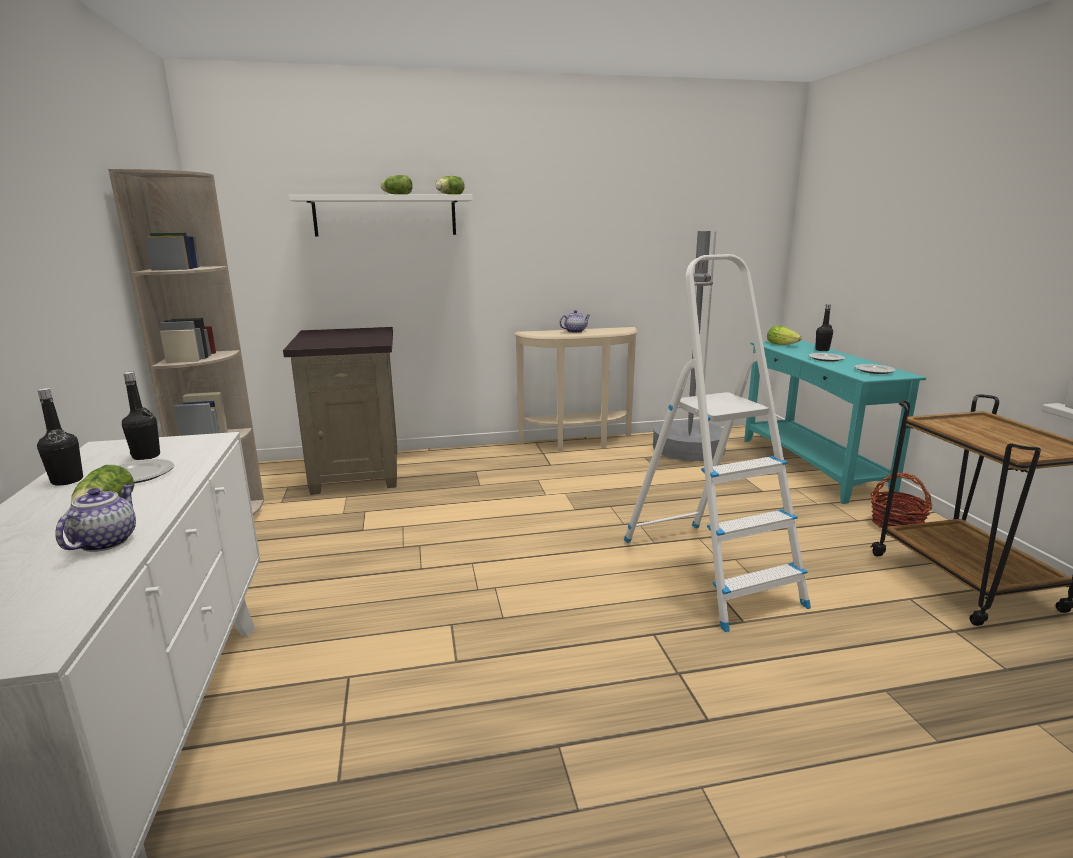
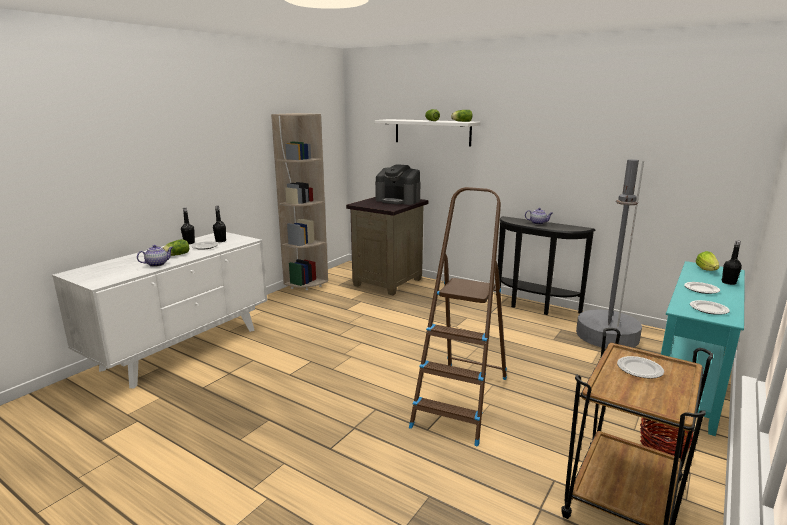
camera: 45 degrees right, 0 degrees up
beige console table [514,327,638,452] -> black console table [498,216,596,315]
white step ladder [624,254,811,632] -> brown step ladder [409,187,507,446]
none -> coffee machine [375,164,420,205]
none -> plate [617,356,664,379]

